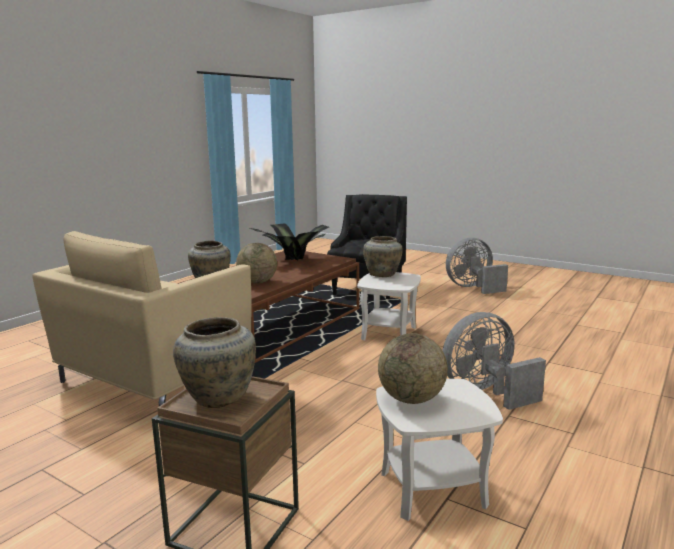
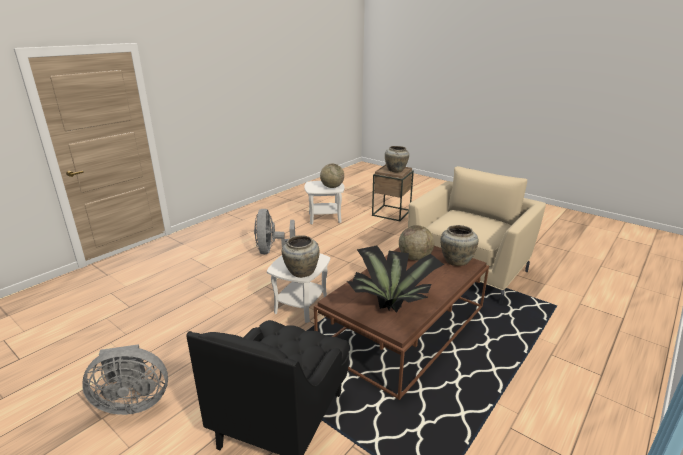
camera: 175 degrees left, 10 degrees up
grey fan [442,312,546,410] -> grey fan turned 105 degrees clockwise [254,209,295,254]

